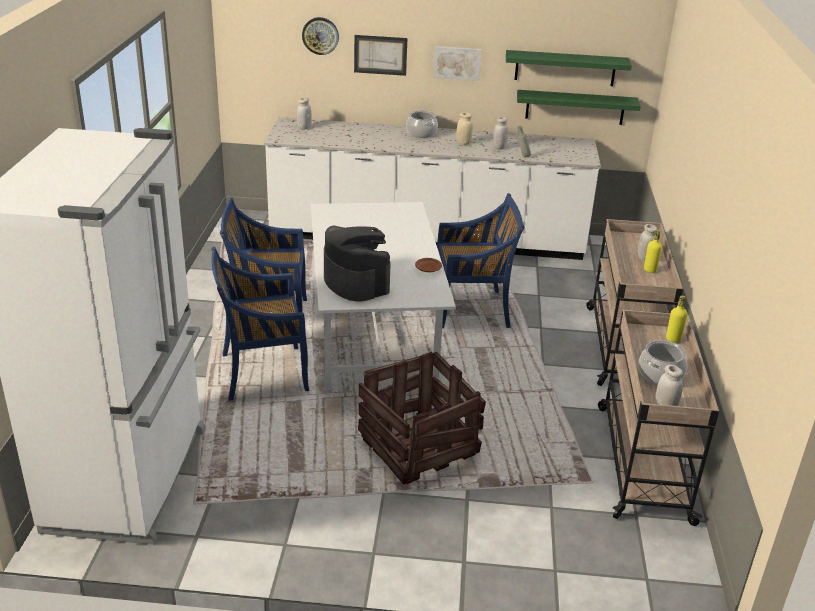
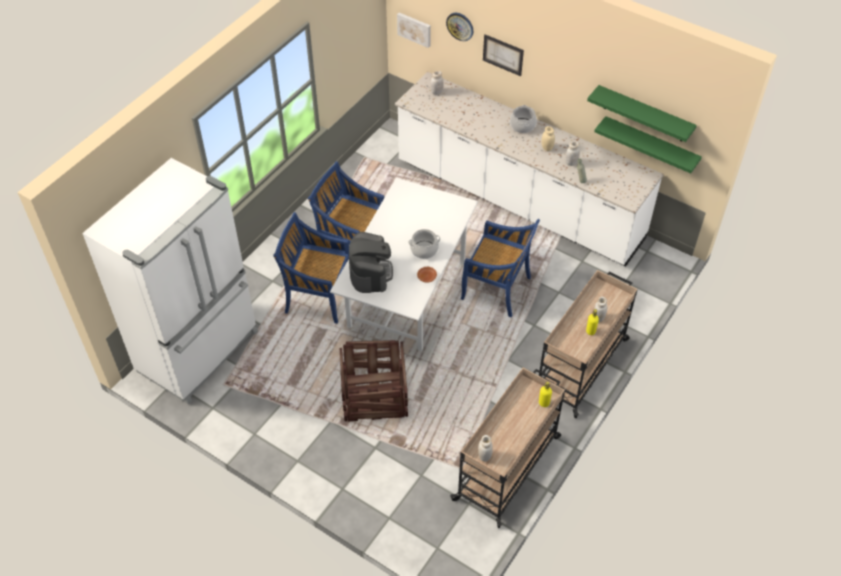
camera: 30 degrees right, 20 degrees up
picture [433,46,482,81] -> picture moved to [397,13,431,48]
cooking pot [638,340,687,385] -> cooking pot moved to [408,229,440,259]

